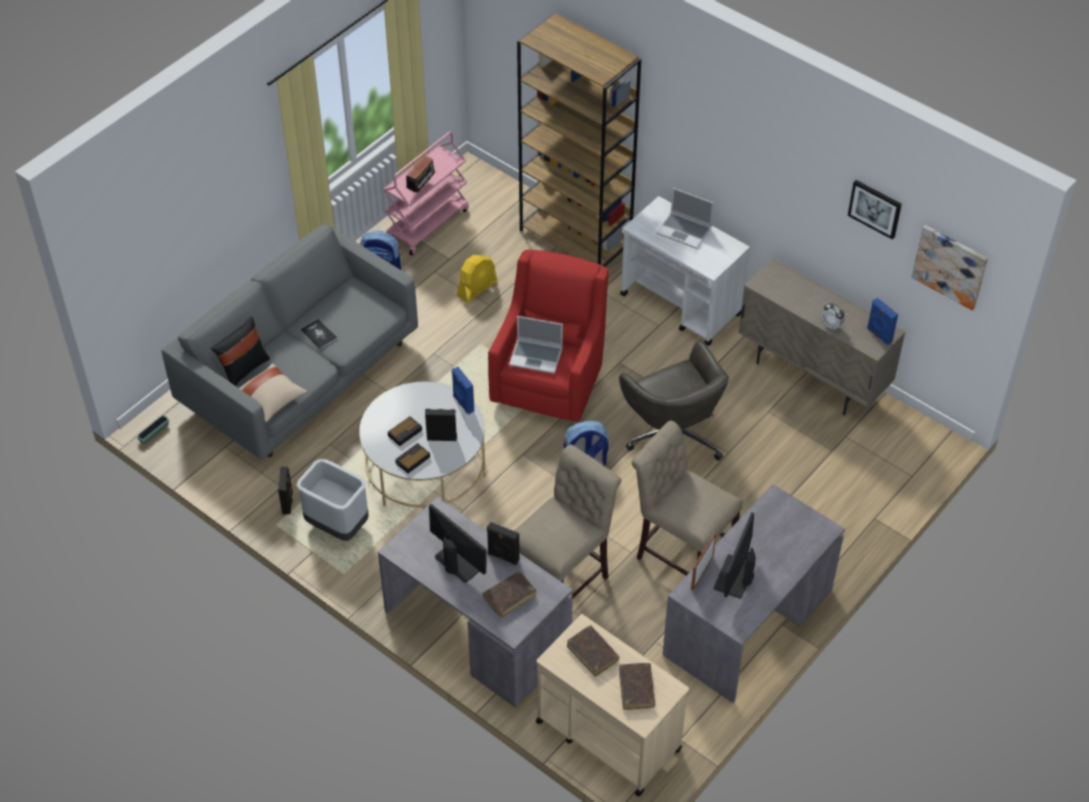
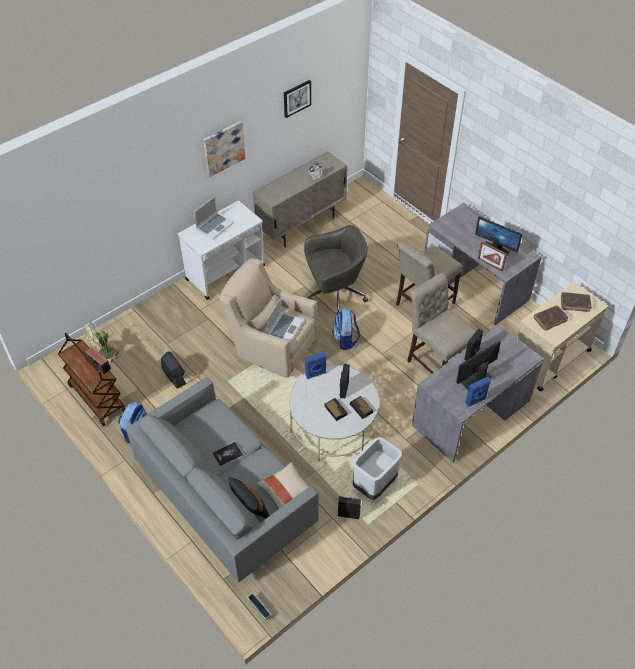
camera: 80 degrees left, 0 degrees up
pink cart [383,132,469,255] -> brown cart [58,333,125,426]
yellow fan [457,255,497,303] -> black fan [161,352,186,389]
brown book [483,571,537,618] -> none
red armchair [488,250,609,422] -> beige armchair [219,259,318,377]
brown bookcase [517,13,641,267] -> none
blue speaker [867,298,898,345] -> blue speaker moved to [465,377,491,407]
picture [911,225,988,311] -> picture moved to [203,121,245,177]
none -> green fan [82,322,119,362]

